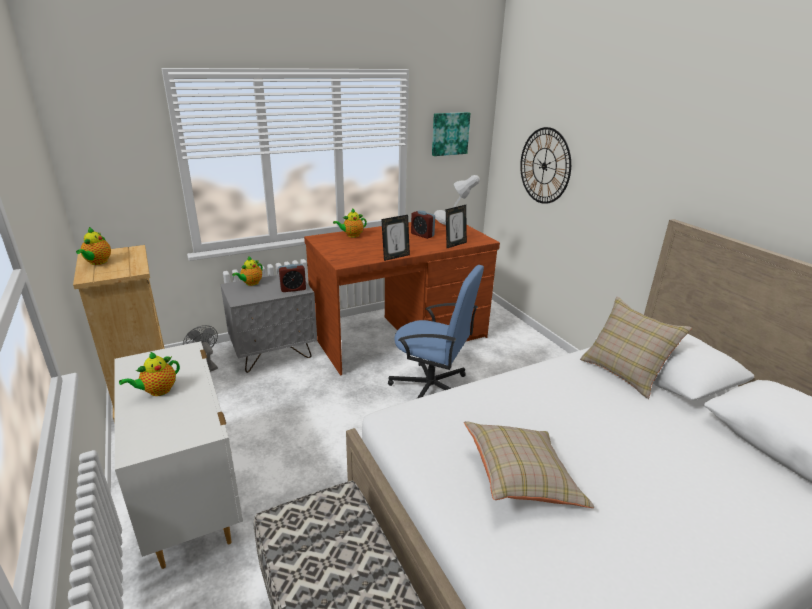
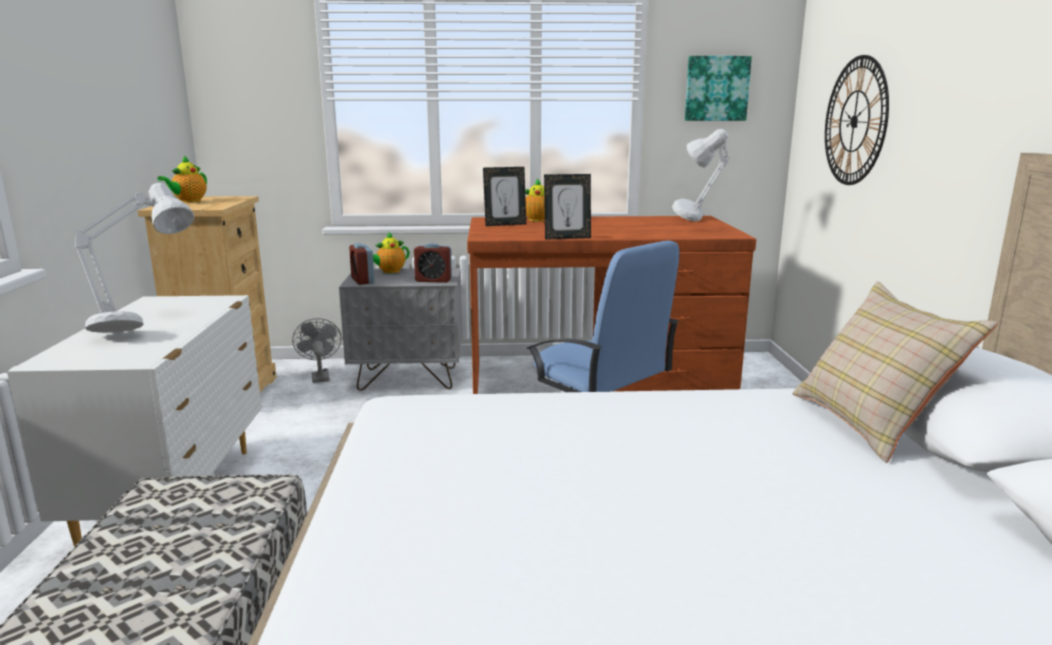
camera: 25 degrees right, 10 degrees down
teapot [119,352,180,396] -> grey table lamp [75,183,194,333]
alarm clock [411,211,435,239] -> alarm clock moved to [349,243,375,285]
picture frame [446,205,467,248] -> picture frame moved to [483,167,526,226]
beige pillow [464,421,594,508] -> none

